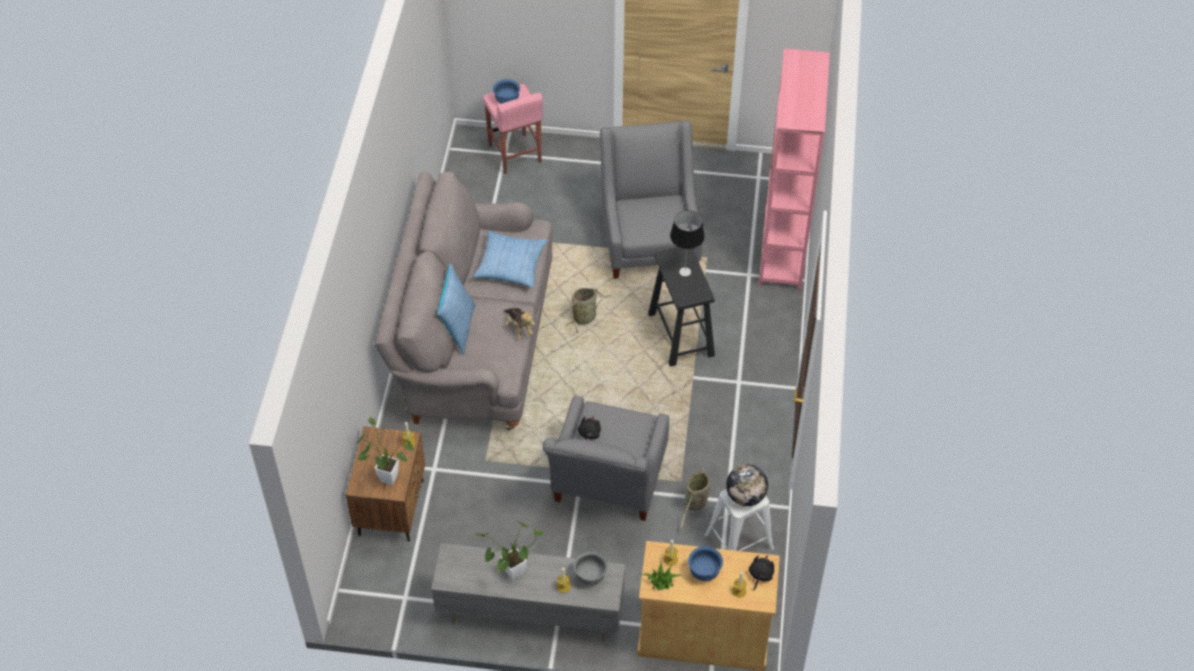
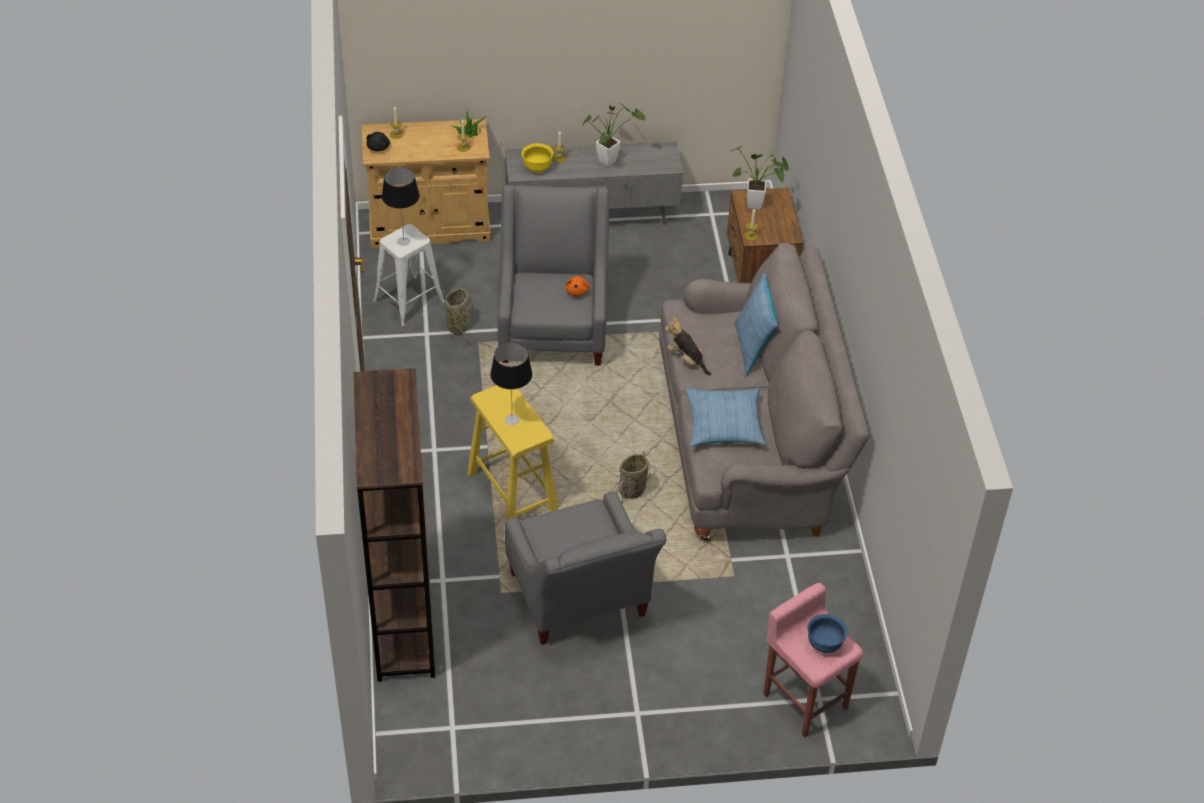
camera: 165 degrees right, 5 degrees down
grey bowl [573,551,608,585] -> yellow bowl [521,143,553,173]
black plush toy [578,415,601,440] -> orange plush toy [565,276,590,297]
black stool [648,247,715,367] -> yellow stool [467,385,558,520]
blue bowl [688,546,723,581] -> none
globe [726,464,768,506] -> table lamp [382,167,420,246]
pink bookcase [759,48,830,290] -> brown bookcase [353,368,435,682]

